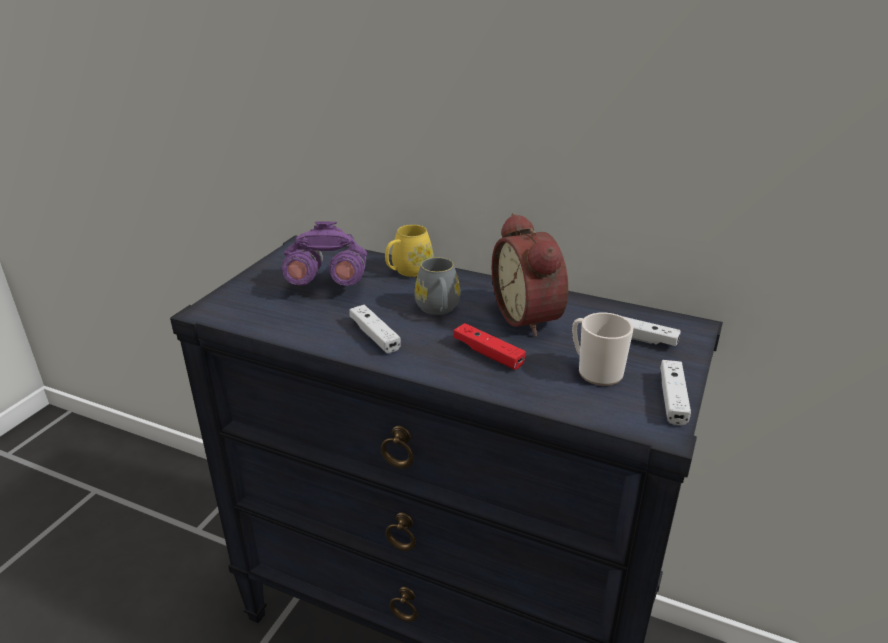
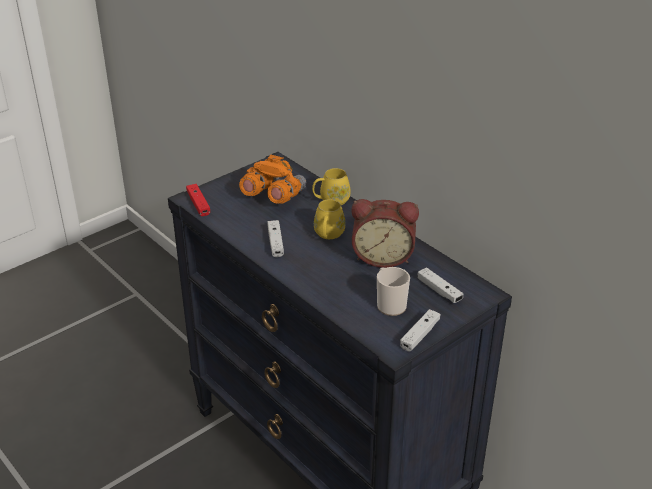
camera: 25 degrees right, 5 degrees up
purple binoculars [282,221,367,286] -> orange binoculars [239,154,307,204]
grey mug [414,257,460,315] -> yellow mug [314,199,346,239]
red game controller [453,323,526,370] -> red game controller moved to [186,184,210,216]
alarm clock [492,213,568,337] -> alarm clock turned 90 degrees counterclockwise [351,199,419,268]

